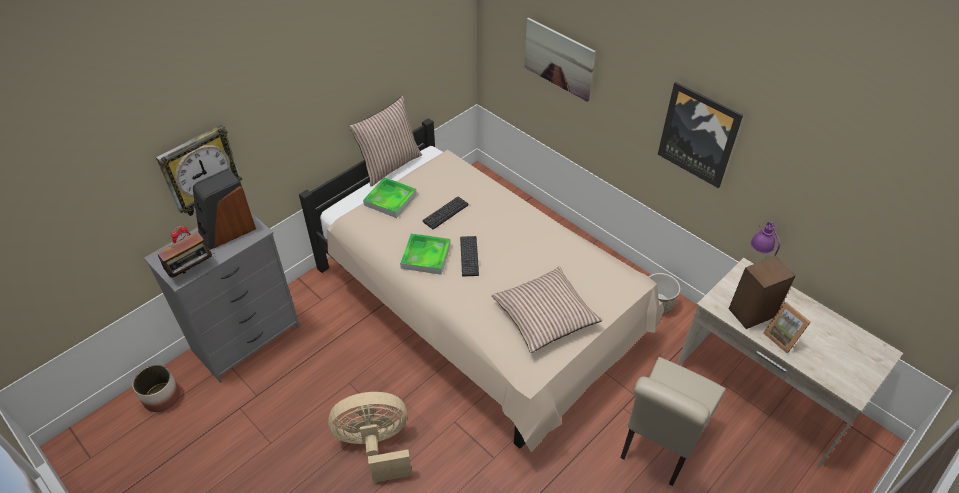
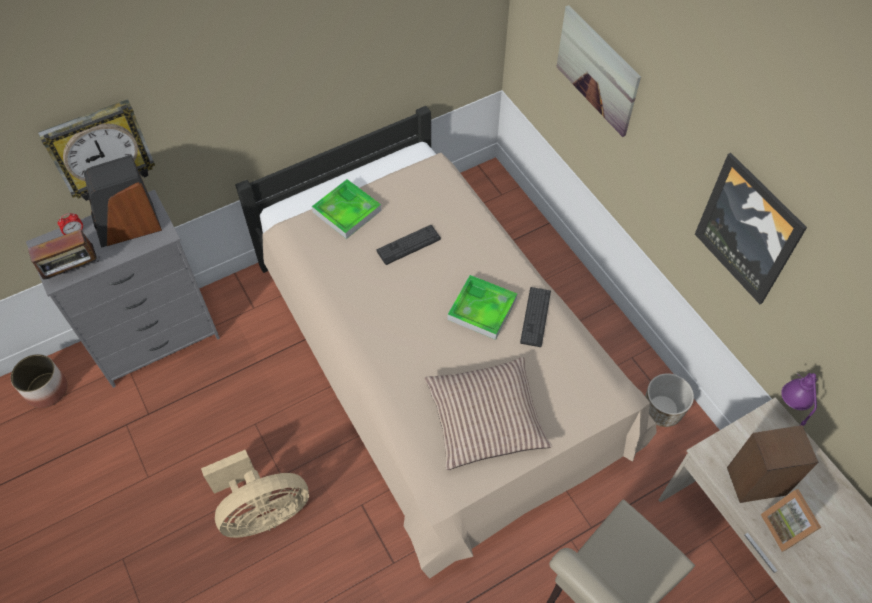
camera: 15 degrees right, 10 degrees up
beige fan [328,392,412,483] -> beige fan turned 150 degrees clockwise [201,450,309,538]
pillow [349,96,422,187] -> none
tray [400,233,451,275] -> tray moved to [447,275,517,340]
keyboard [460,236,479,277] -> keyboard moved to [520,287,551,347]

